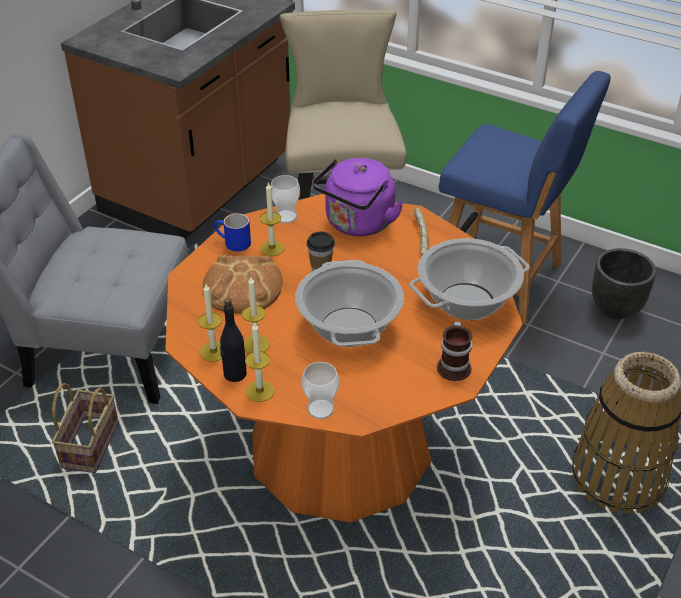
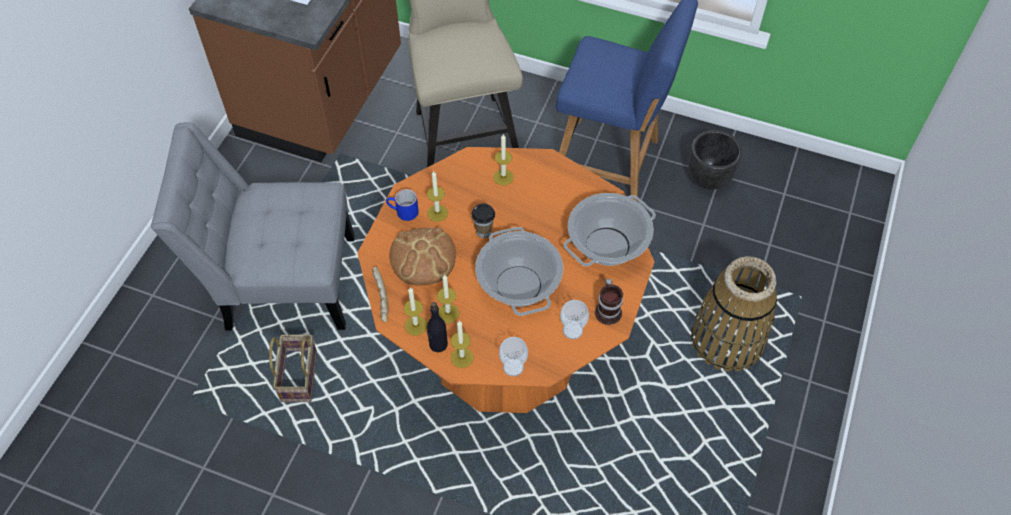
camera: 10 degrees left, 15 degrees up
cup [271,175,300,223] -> cup moved to [560,300,589,339]
purple kettle [312,158,403,236] -> candle [493,134,514,185]
bread [414,207,429,256] -> bread moved to [372,266,389,322]

